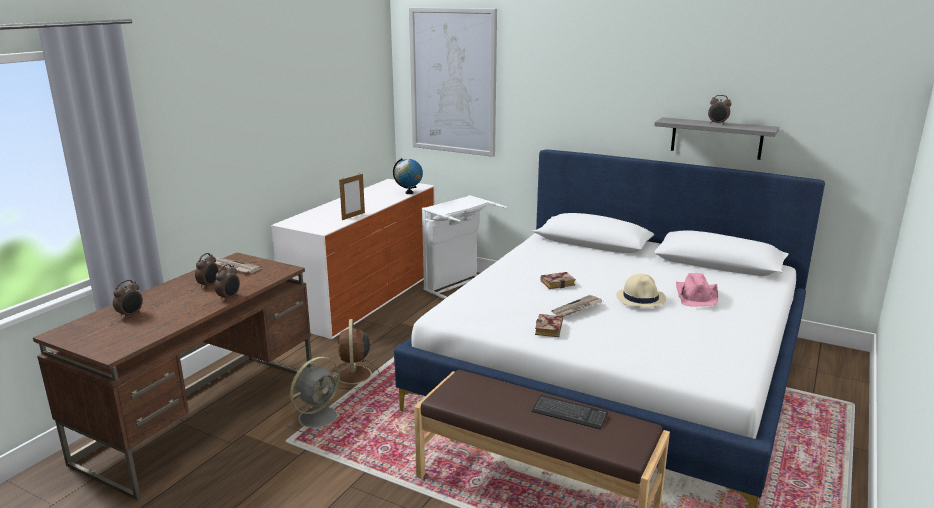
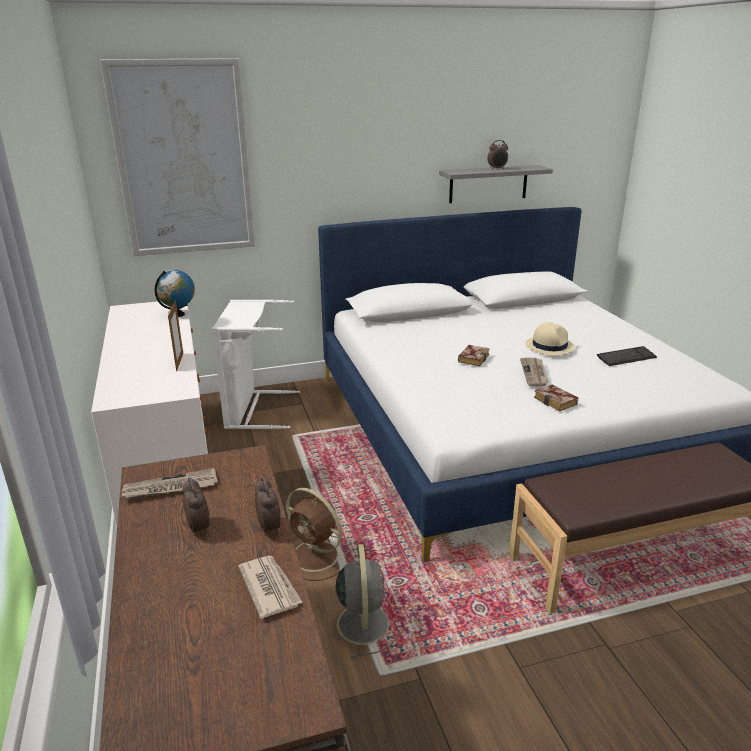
camera: 45 degrees left, 5 degrees up
alarm clock [113,280,143,319] -> none
keyboard [532,395,608,429] -> keyboard moved to [597,346,657,366]
pink hat [676,273,718,307] -> none
none -> newspaper [238,556,302,619]

